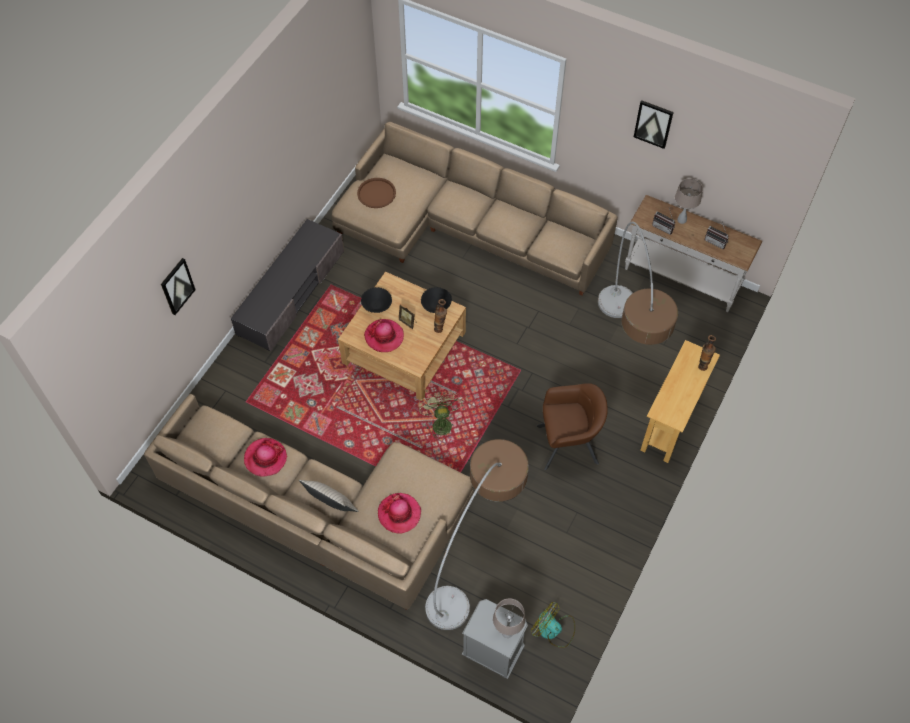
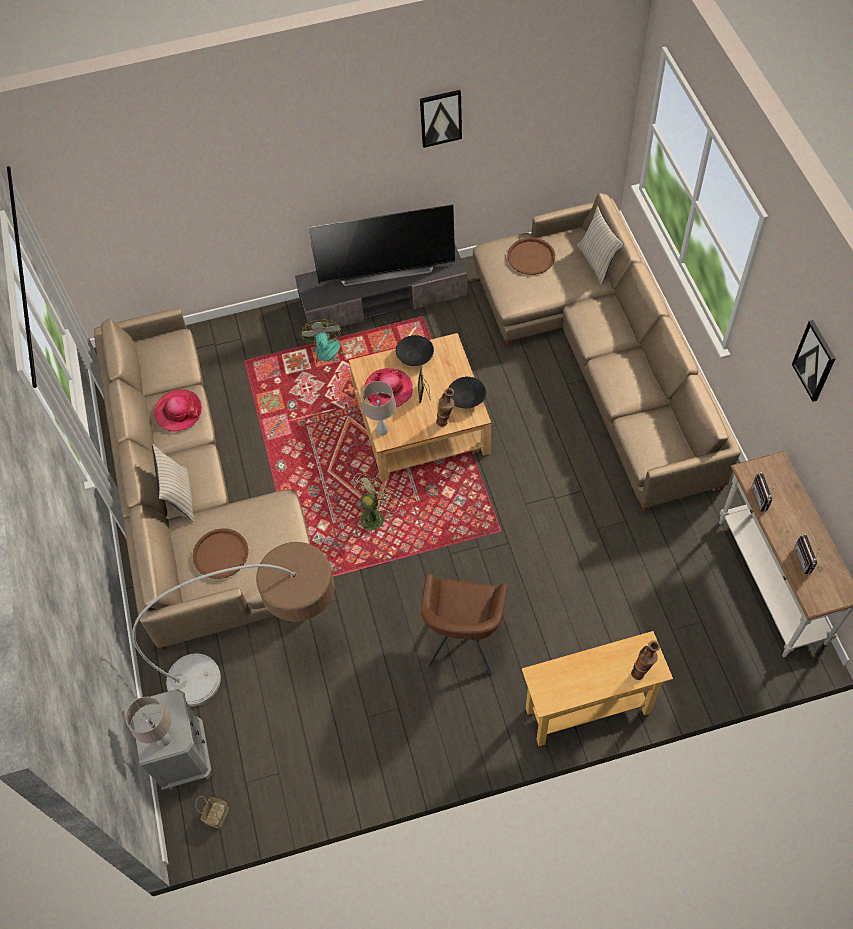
camera: 50 degrees right, 0 degrees up
picture [161,258,196,315] -> picture moved to [420,90,462,148]
hat [378,493,421,534] -> brown tray [192,528,248,579]
fan [531,602,575,648] -> fan moved to [300,320,346,373]
brown armchair [537,383,608,470] -> brown armchair turned 60 degrees clockwise [421,573,508,676]
floor lamp [598,222,678,345] -> none
beige table lamp [675,179,703,224] -> beige table lamp moved to [362,381,396,435]
none -> basket [196,796,229,829]
none -> television [308,205,455,286]
none -> beige pillow [577,206,624,285]

